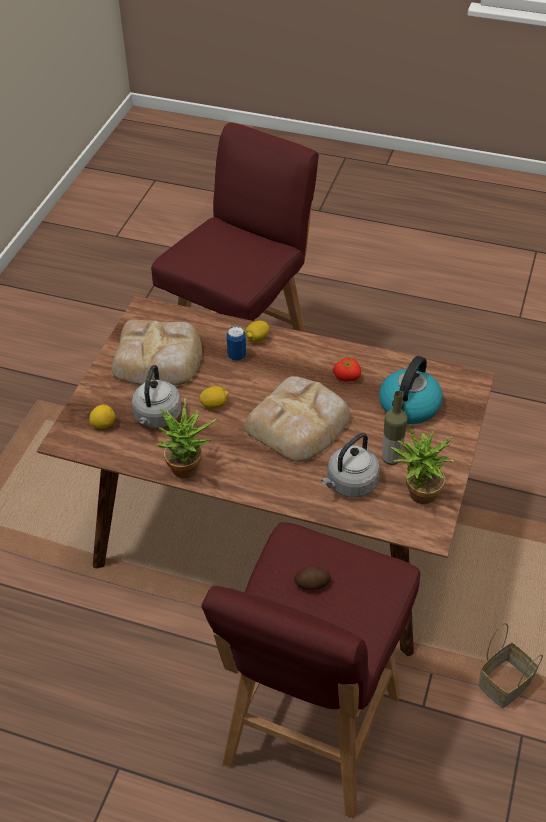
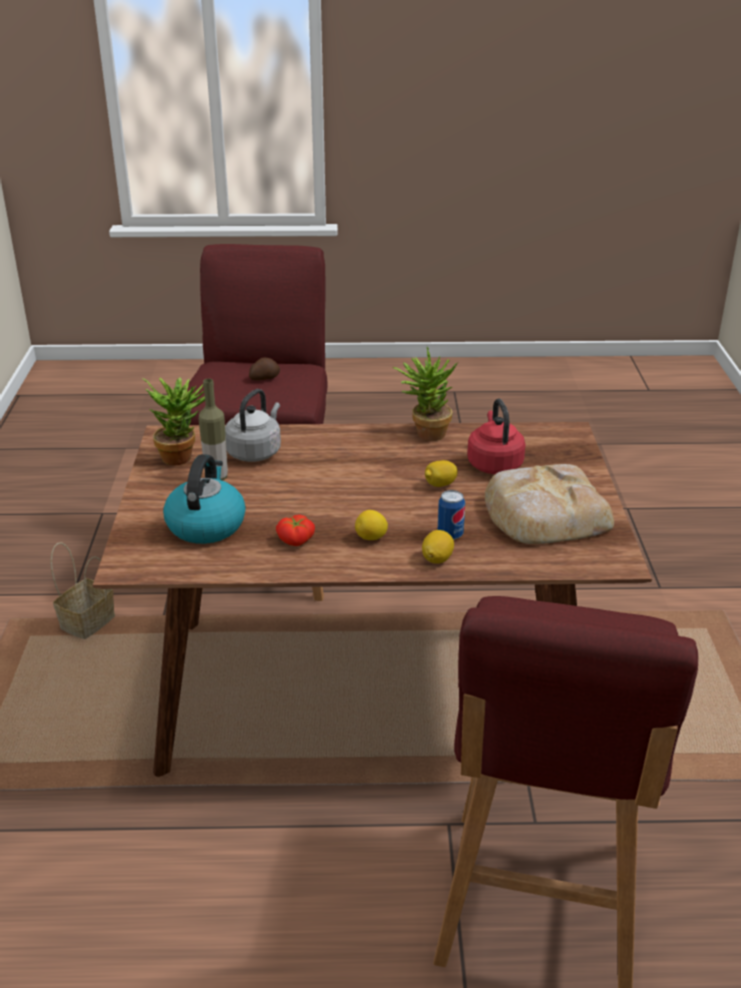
camera: 160 degrees right, 15 degrees down
lemon [89,405,115,429] -> lemon moved to [355,510,388,540]
grey kettle [132,365,182,428] -> red kettle [467,399,525,474]
bread [244,376,351,462] -> none

